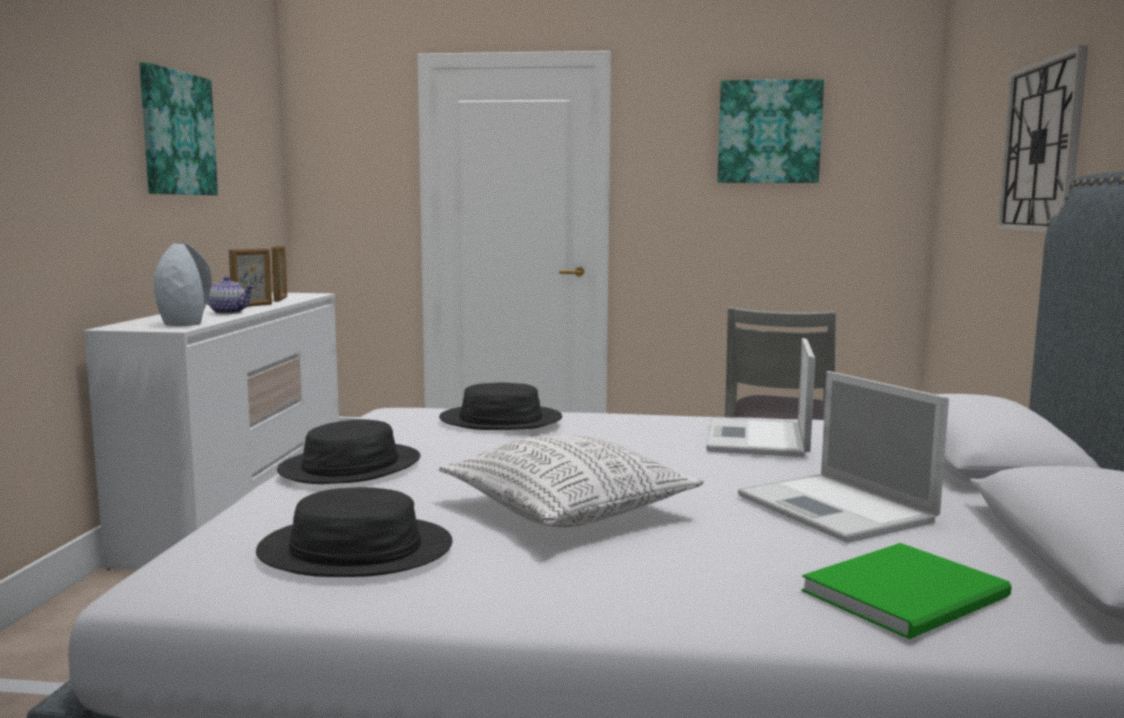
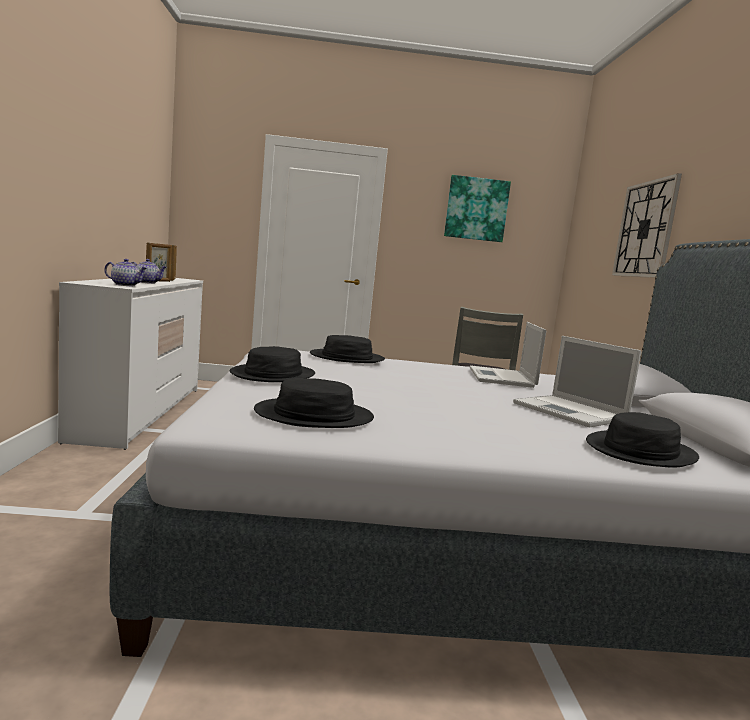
camera: 10 degrees left, 0 degrees up
picture [139,62,218,195] -> none
grey vase [154,243,212,326] -> teapot [104,259,147,286]
pillow [438,435,704,527] -> none
green book [802,543,1012,639] -> black hat [586,412,699,468]

